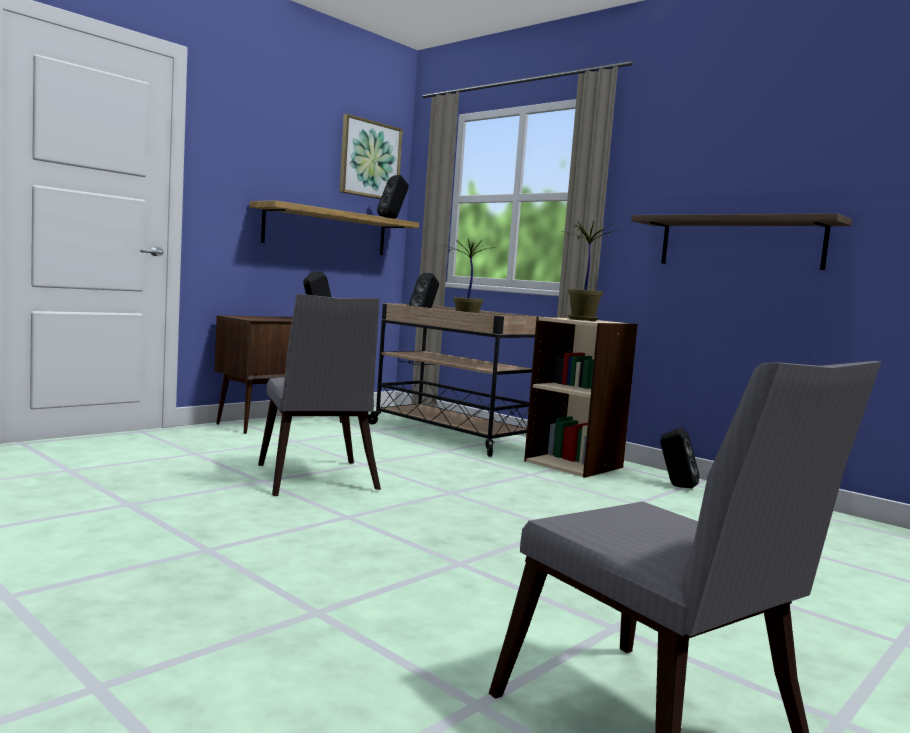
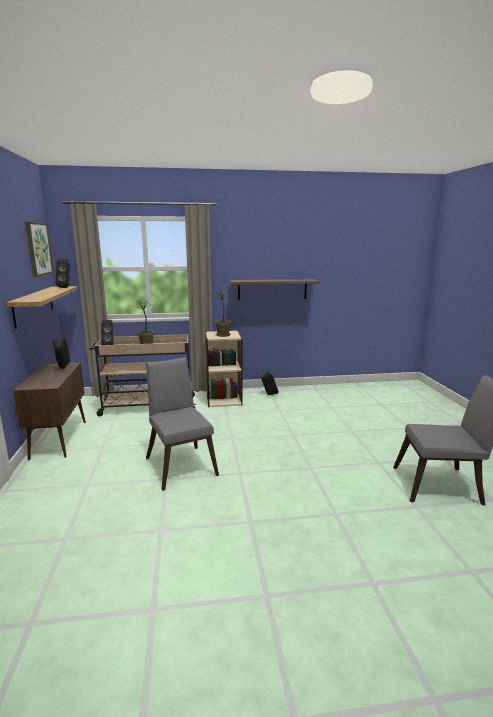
camera: 50 degrees left, 10 degrees up
grey chair [258,294,381,496] -> grey chair turned 135 degrees counterclockwise [146,357,219,491]

